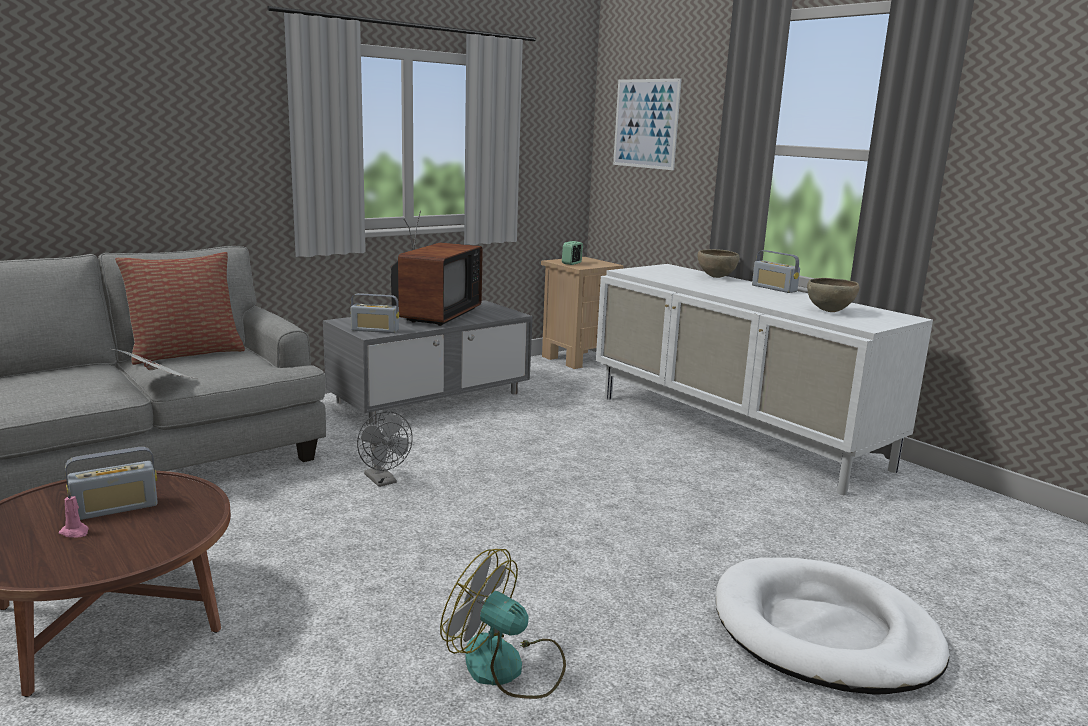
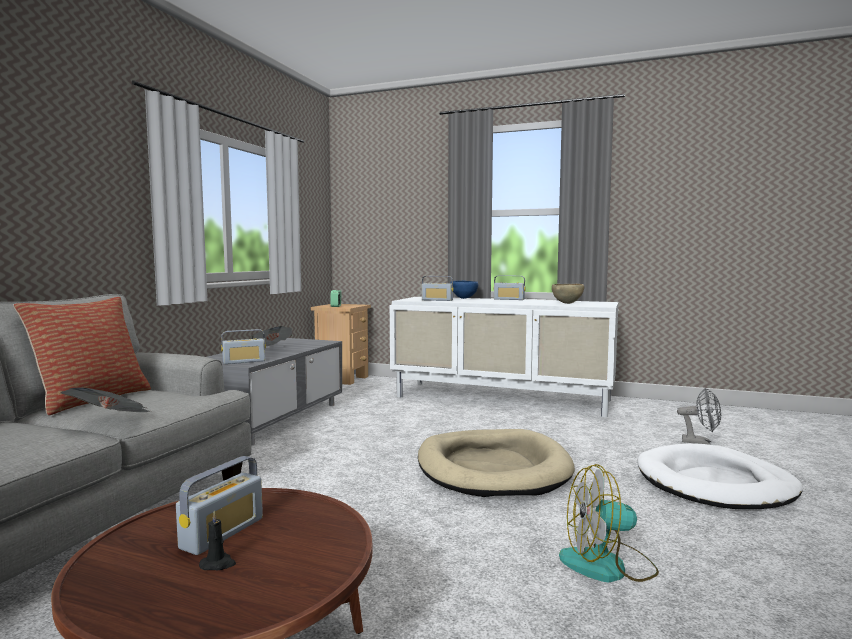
camera: 30 degrees left, 10 degrees down
pink candle [59,488,89,538] -> black candle [199,510,236,570]
grey fan [357,411,413,487] -> grey fan moved to [677,388,721,445]
television [391,211,483,326] -> newspaper [251,326,292,346]
picture [613,79,682,170] -> none
brown bowl [697,249,740,278] -> blue bowl [450,281,478,299]
none -> beige dog bed [418,429,575,497]
none -> radio [421,276,453,301]

